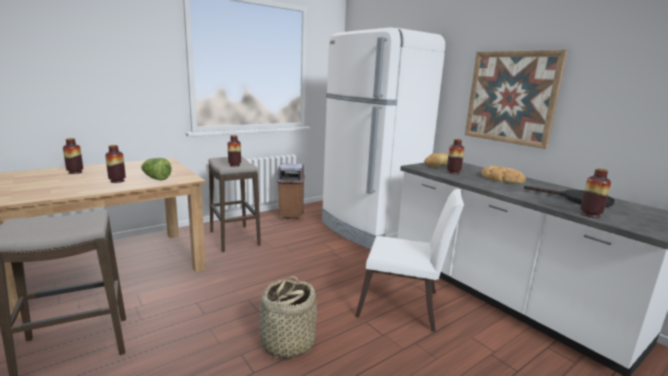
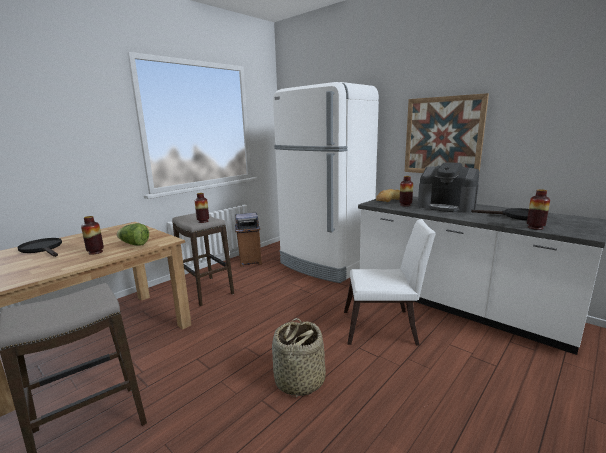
camera: 10 degrees left, 0 degrees up
vase [63,138,83,174] -> black frying pan [17,238,62,257]
bread [481,166,526,184] -> coffee machine [418,162,480,213]

